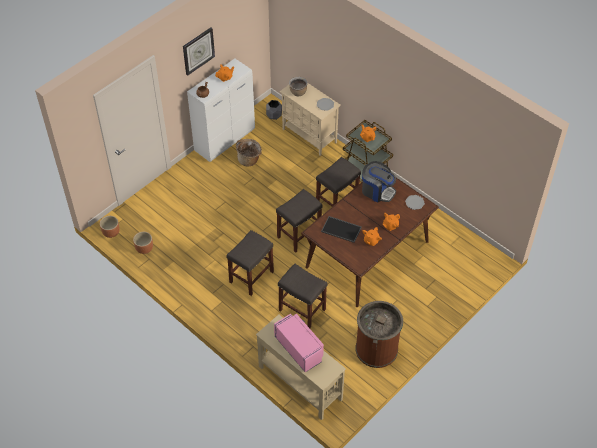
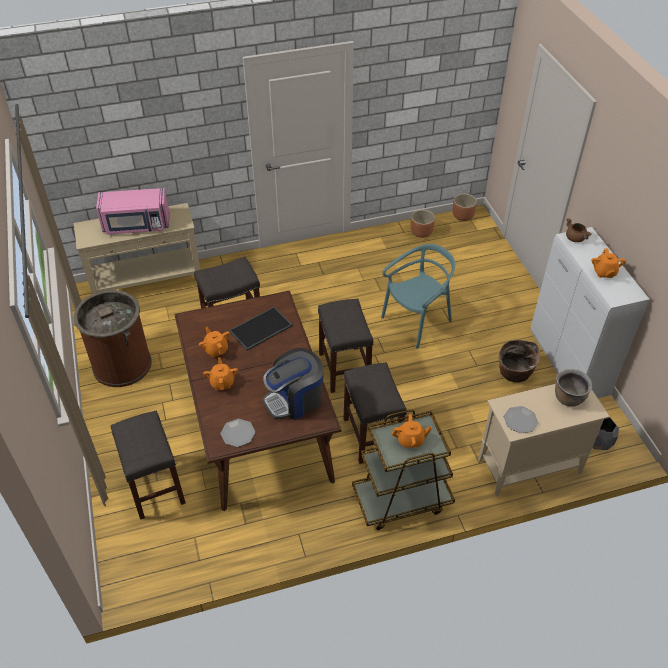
camera: 120 degrees right, 5 degrees down
wall clock [183,28,215,75] -> none
grey stool [227,230,274,296] -> grey stool moved to [111,411,186,520]
none -> turquoise chair [381,244,455,349]

